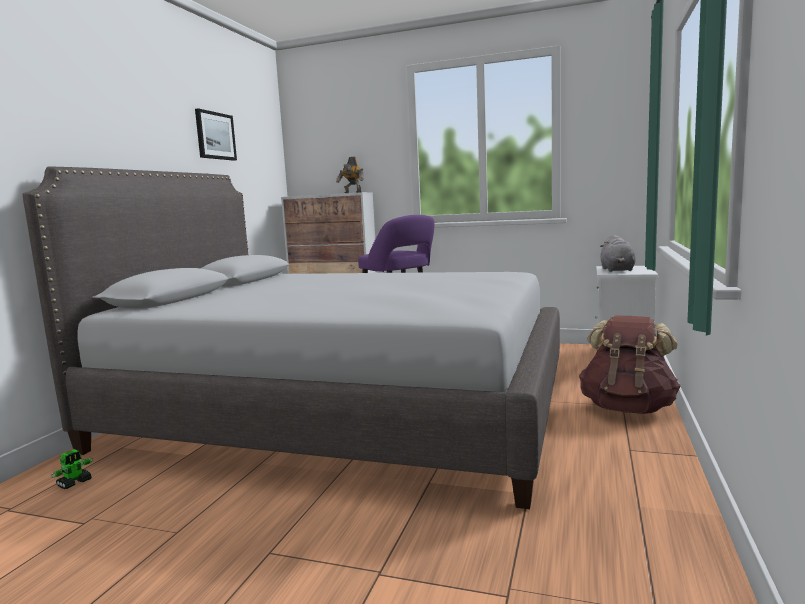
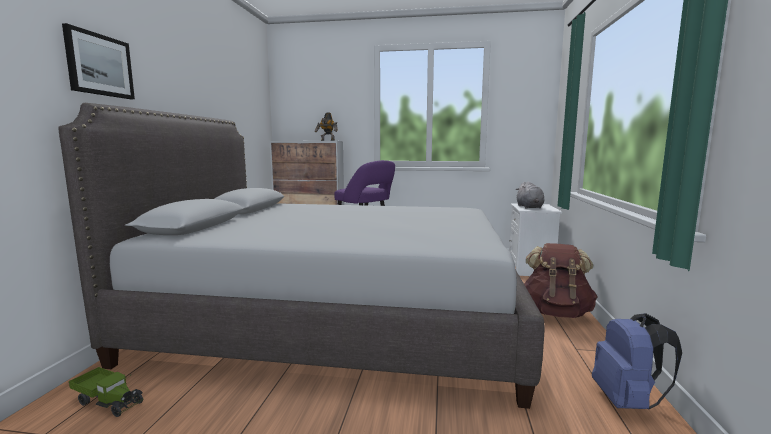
camera: 10 degrees left, 0 degrees up
toy robot [51,449,93,489] -> toy truck [69,367,144,417]
picture [195,108,237,161] -> picture moved to [62,23,135,99]
none -> blue backpack [592,313,682,409]

